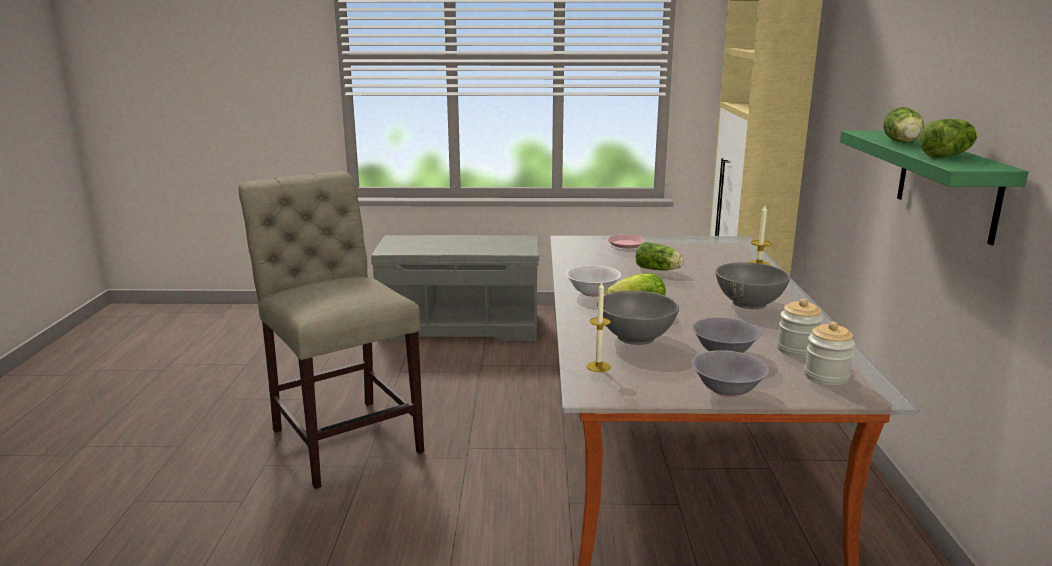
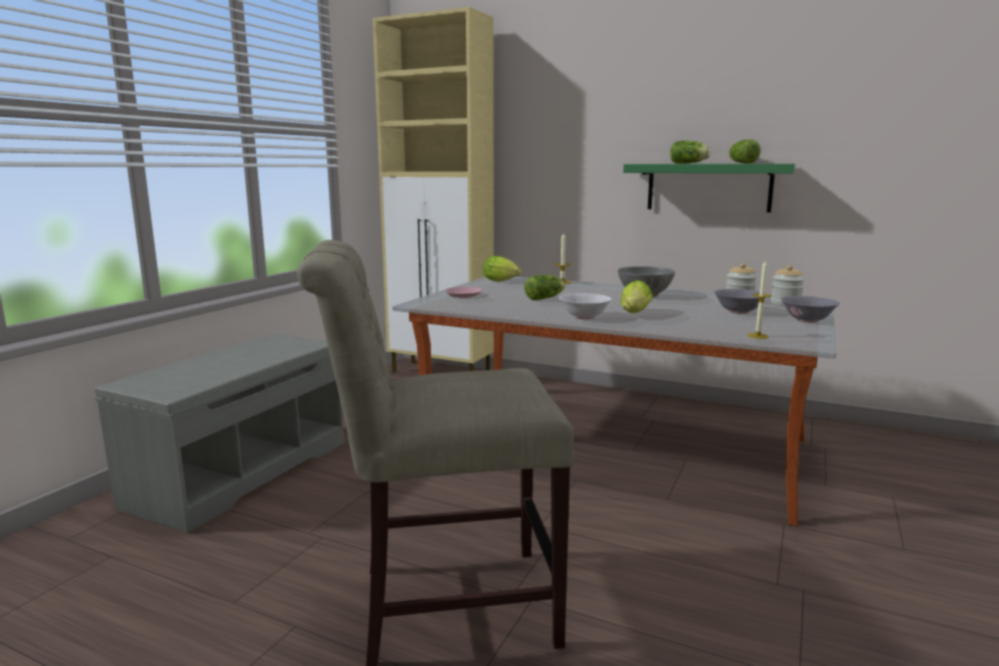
camera: 65 degrees left, 5 degrees down
grey bowl [597,291,679,345] -> none
none -> lettuce [483,256,521,281]

